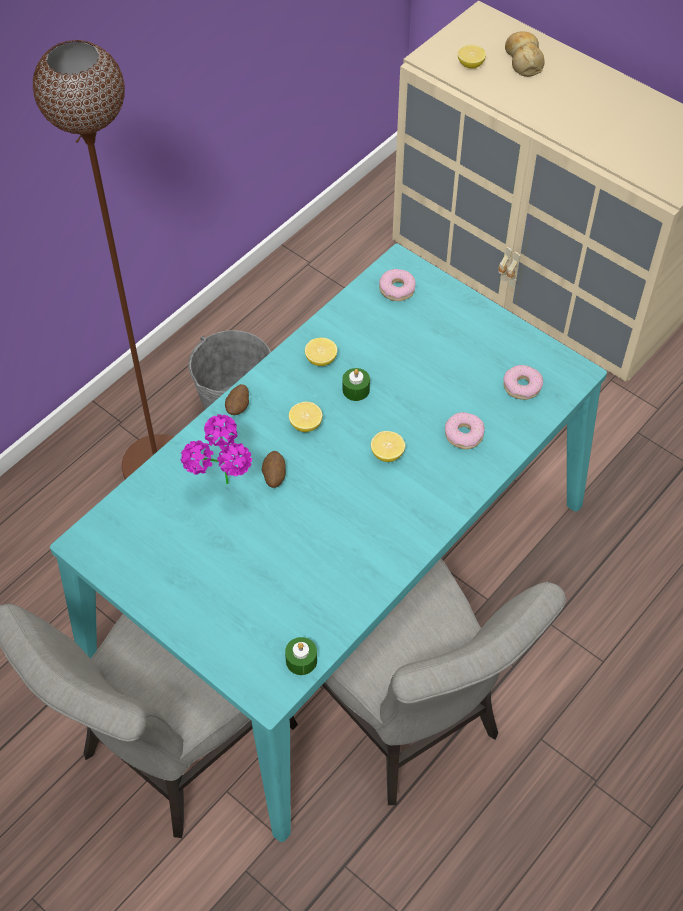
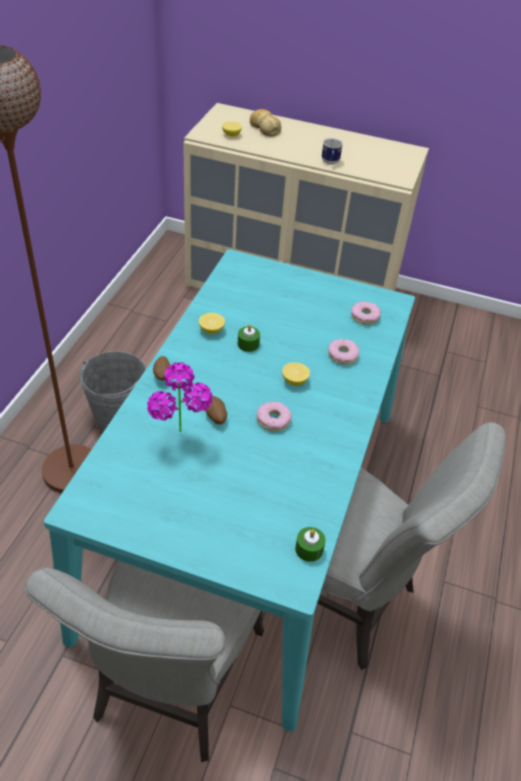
camera: 25 degrees left, 10 degrees down
lemon [289,402,322,432] -> none
donut [379,269,416,301] -> donut moved to [256,402,292,431]
none -> mug [322,138,343,165]

